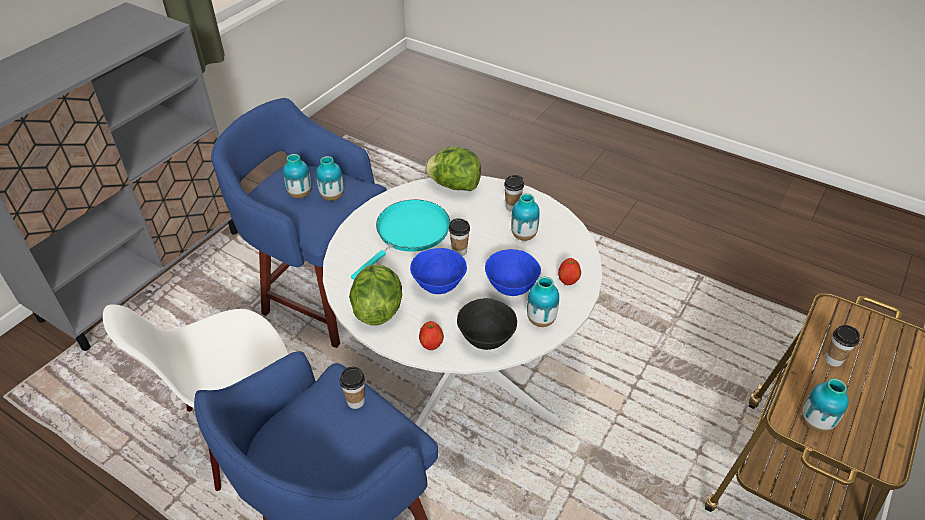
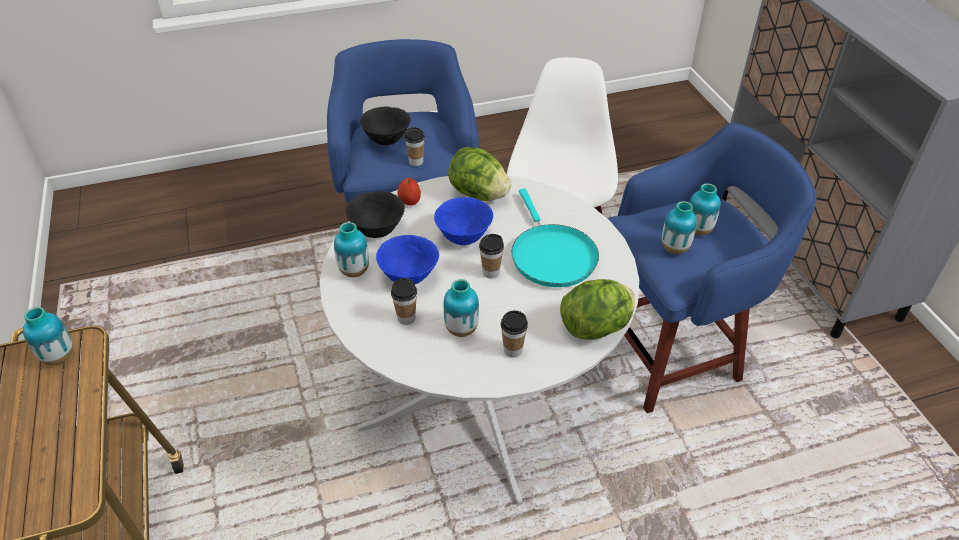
camera: 130 degrees right, 0 degrees up
apple [558,258,581,285] -> none
cup [825,325,860,367] -> cup moved to [391,278,417,325]
none -> black bowl [360,107,411,145]

